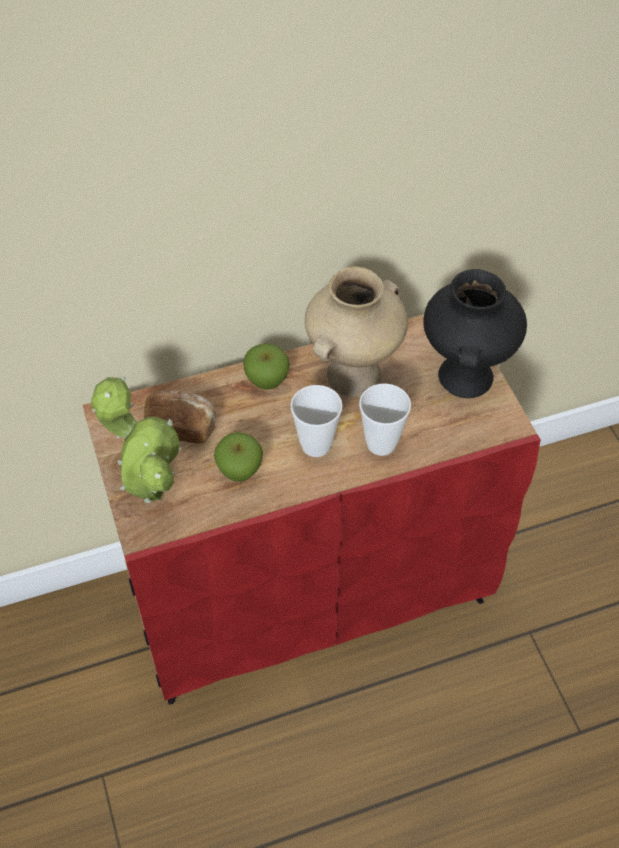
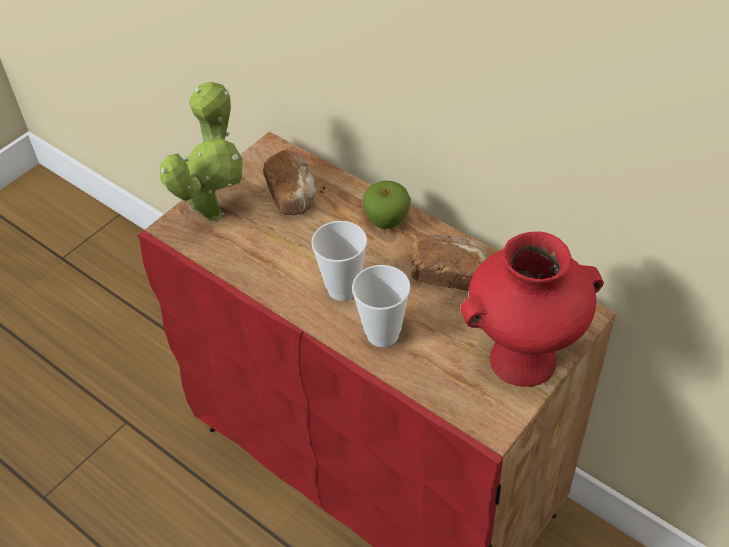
camera: 60 degrees right, 5 degrees down
apple [214,432,263,482] -> none
beige vase [305,267,408,397] -> bread [411,234,487,291]
black vase [423,269,527,398] -> red vase [461,231,604,387]

